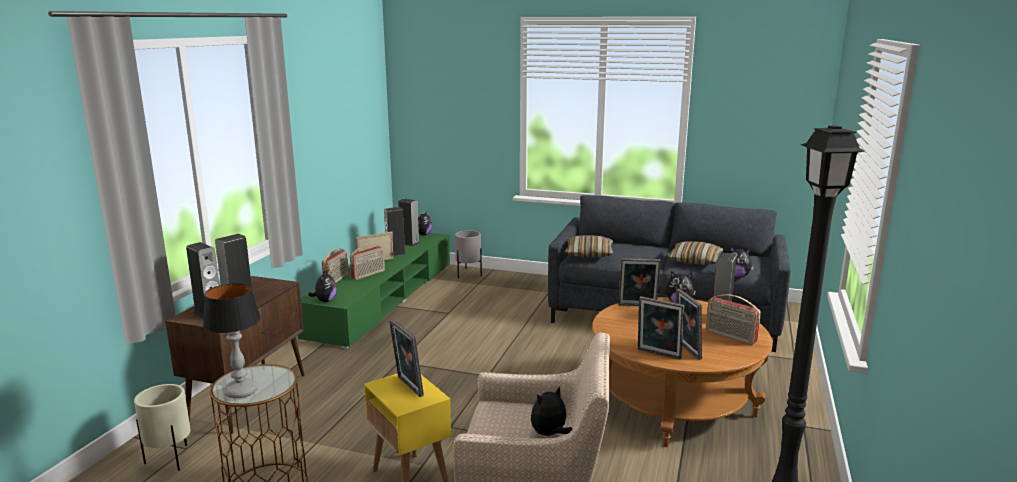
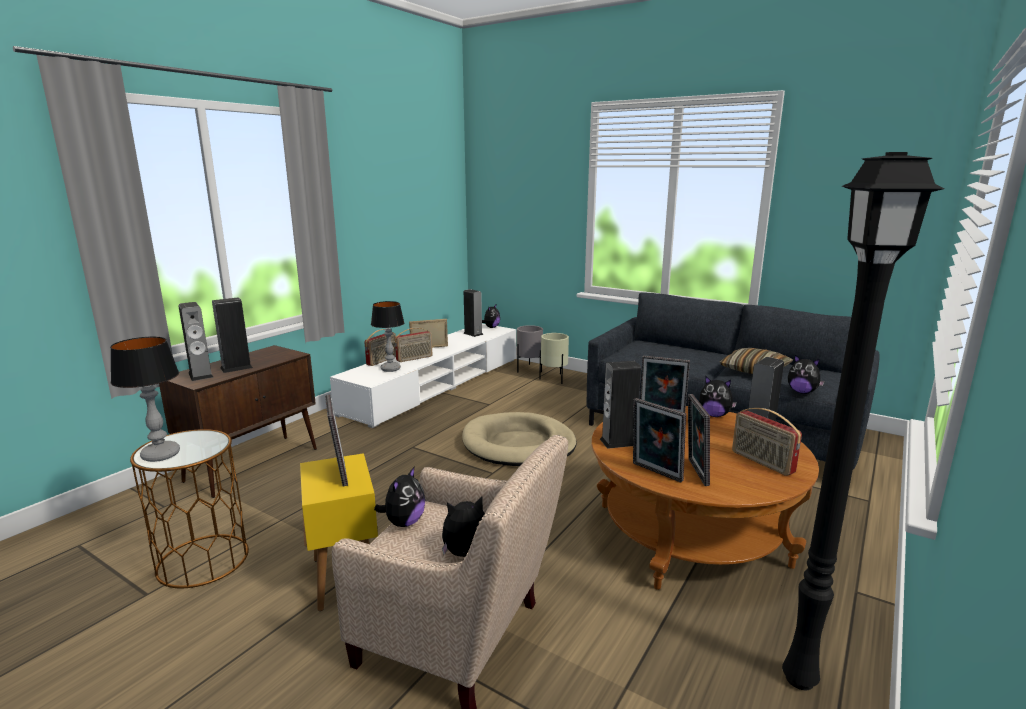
camera: 15 degrees right, 0 degrees up
beige planter [134,384,191,471] -> beige planter moved to [539,333,569,384]
green tv stand [298,233,450,349] -> white tv stand [330,324,516,428]
plush toy [308,270,337,302] -> plush toy moved to [374,466,425,527]
speaker [384,207,406,256] -> speaker moved to [600,361,641,449]
pillow [565,235,613,257] -> none
none -> table lamp [371,301,404,372]
none -> beige dog bed [462,412,577,466]

